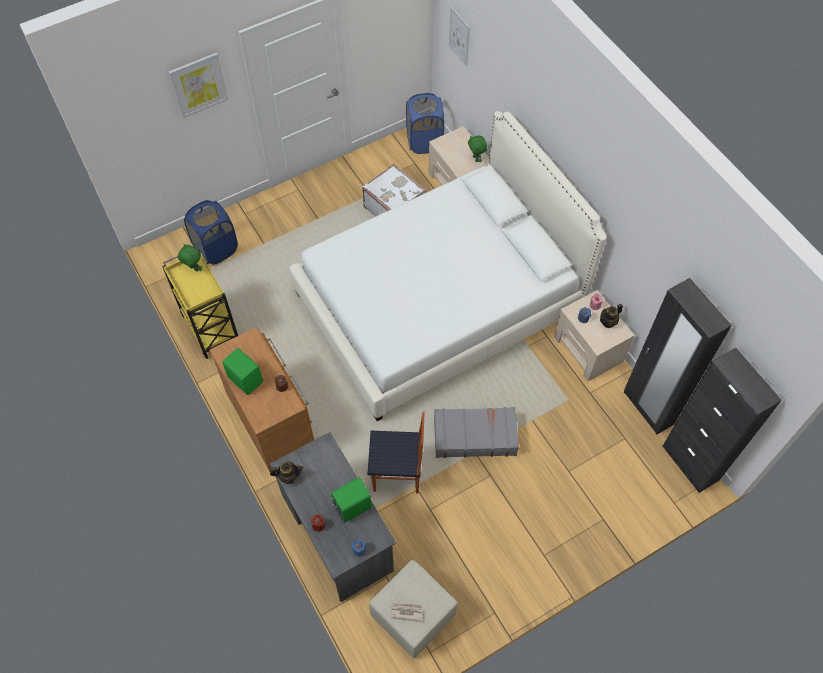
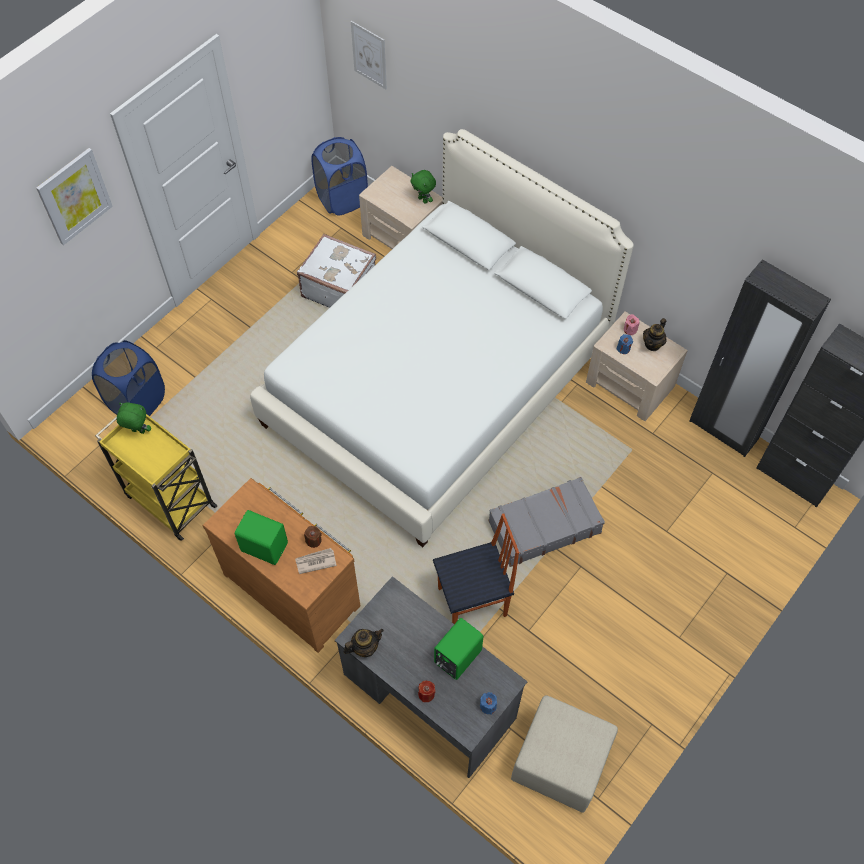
camera: 20 degrees left, 0 degrees up
newspaper [390,603,423,622] -> newspaper moved to [295,548,337,574]

